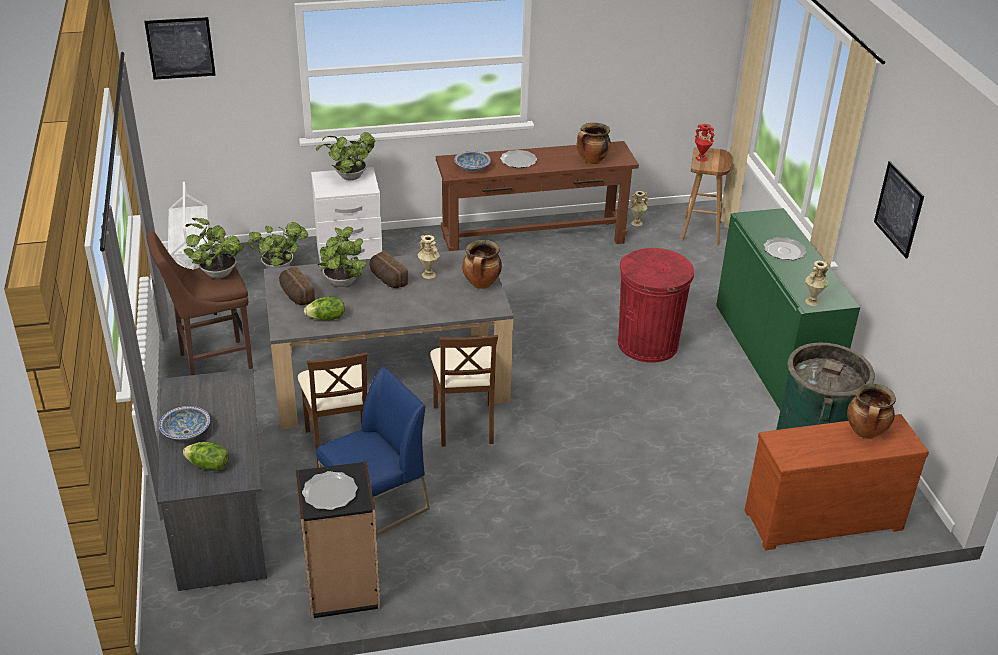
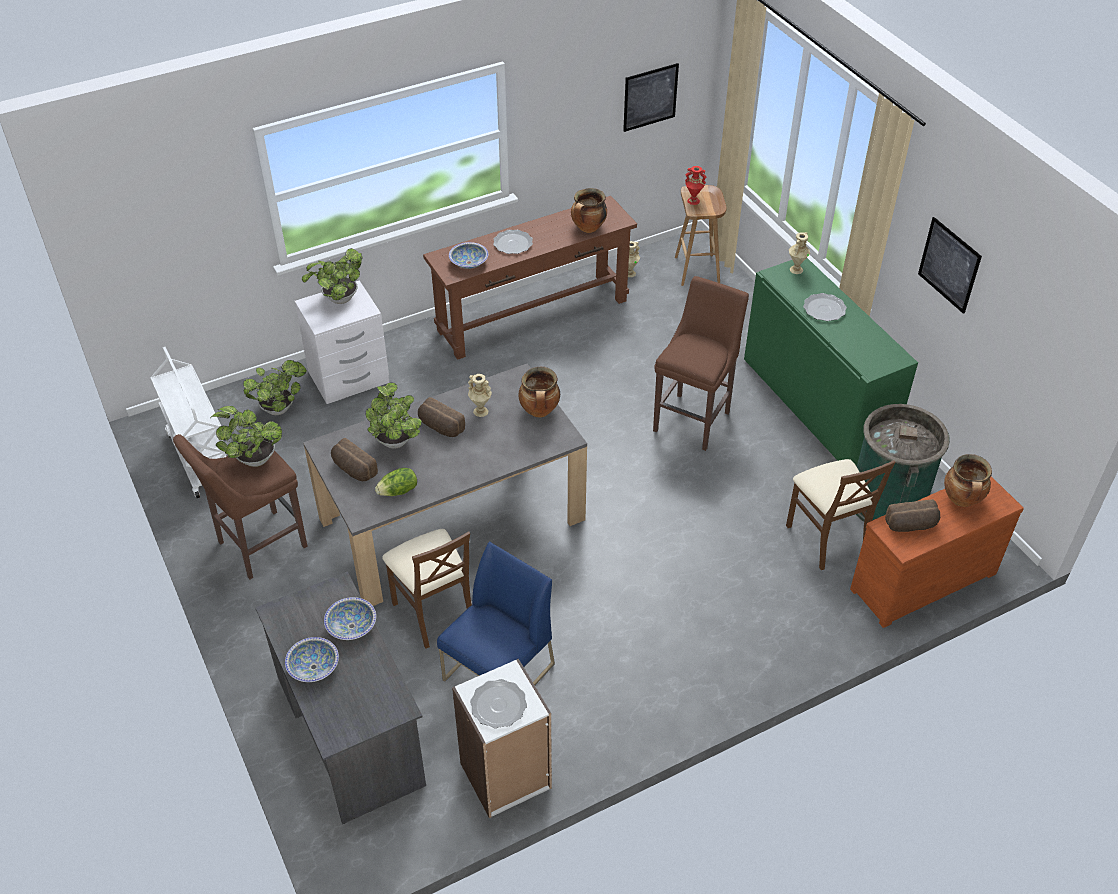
camera: 15 degrees left, 10 degrees up
picture [144,17,216,80] -> picture moved to [623,63,679,132]
lettuce [183,442,229,471] -> none
black bookcase [296,461,381,619] -> white bookcase [452,659,552,818]
brown chair [430,335,498,447] -> brown chair moved to [786,459,895,570]
red trash can [618,248,694,363] -> brown stool [653,276,749,451]
beige vase [805,261,829,306] -> beige vase moved to [789,232,810,274]
none -> bowl [324,597,376,640]
none -> bread [885,499,940,532]

